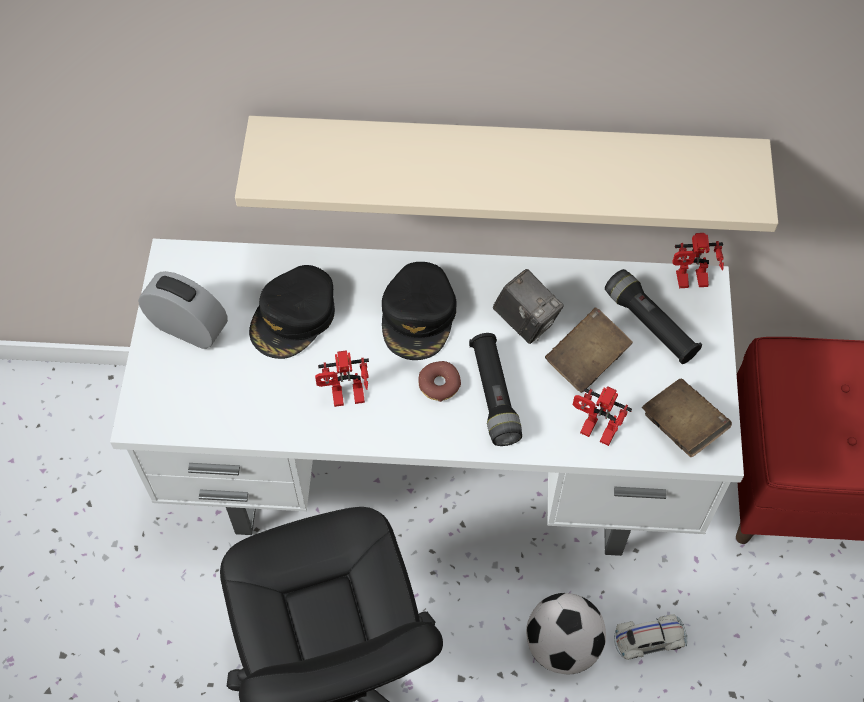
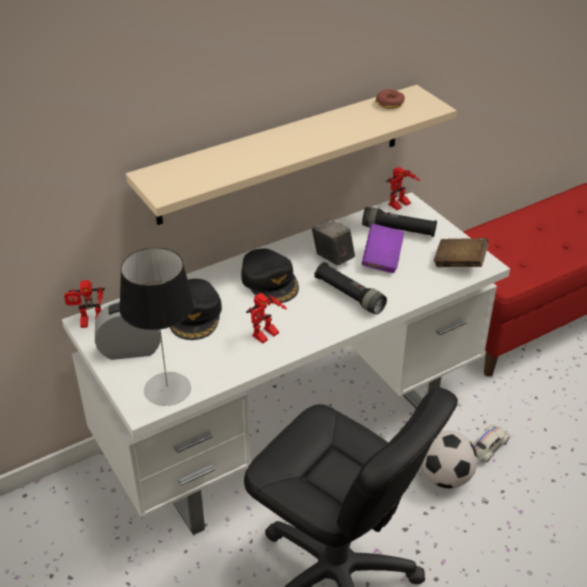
camera: 35 degrees left, 20 degrees down
donut [418,361,461,402] -> donut moved to [375,89,405,109]
camera [493,269,564,344] -> camera turned 135 degrees counterclockwise [312,219,355,266]
brown book [545,307,633,393] -> purple book [362,224,404,273]
toy robot [573,387,632,446] -> toy robot moved to [64,280,105,328]
none -> table lamp [119,247,194,406]

